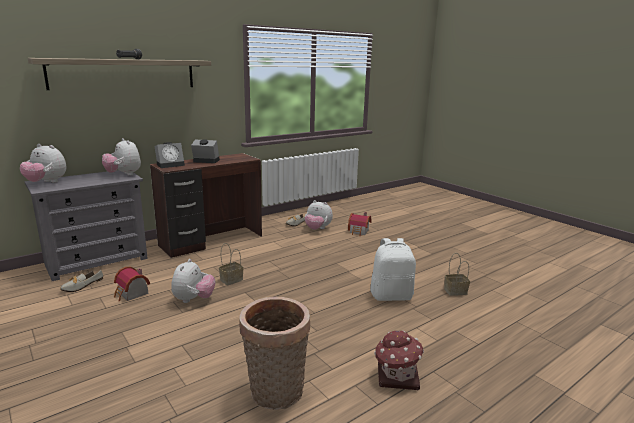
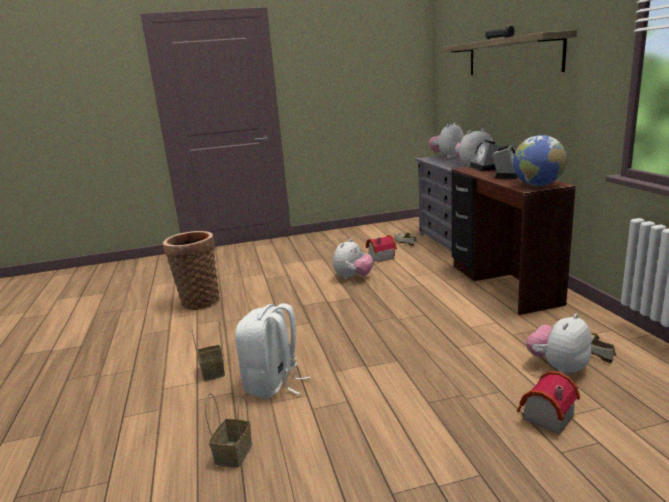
camera: 115 degrees right, 0 degrees up
plush toy [171,259,215,303] -> plush toy turned 90 degrees counterclockwise [333,239,373,279]
basket [219,243,244,285] -> basket moved to [191,321,225,381]
toy house [374,330,424,390] -> none
none -> globe [513,135,567,186]

